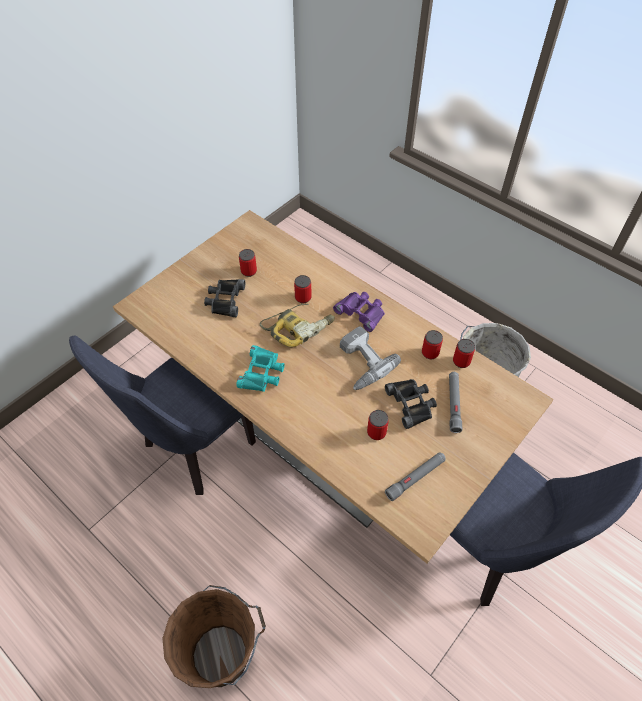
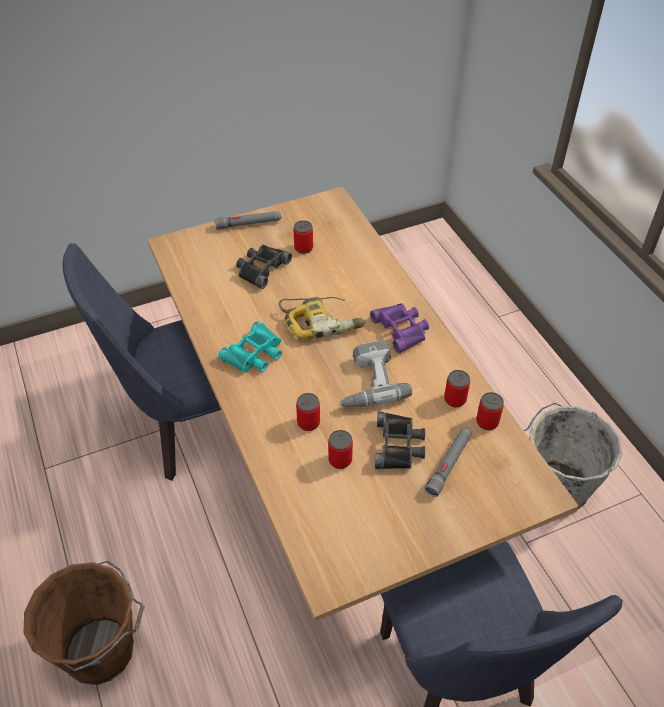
camera: 25 degrees right, 5 degrees down
can [294,275,311,303] -> can moved to [296,393,320,431]
grey flashlight [385,452,445,501] -> grey flashlight moved to [215,211,281,230]

